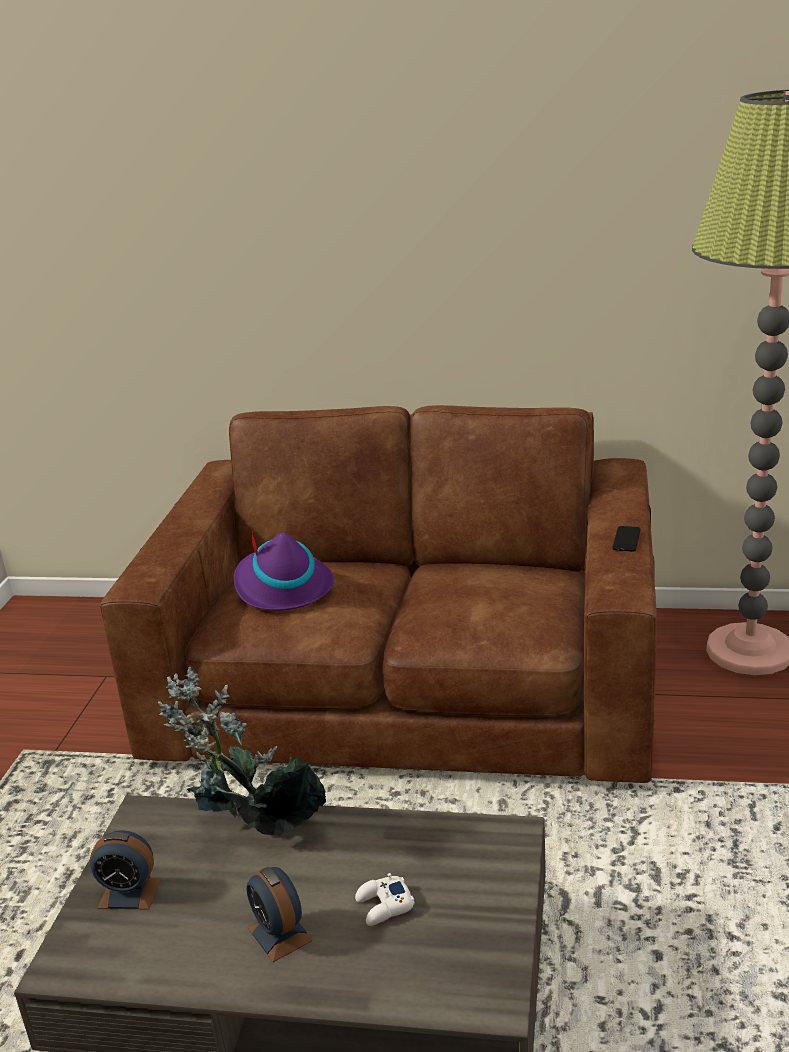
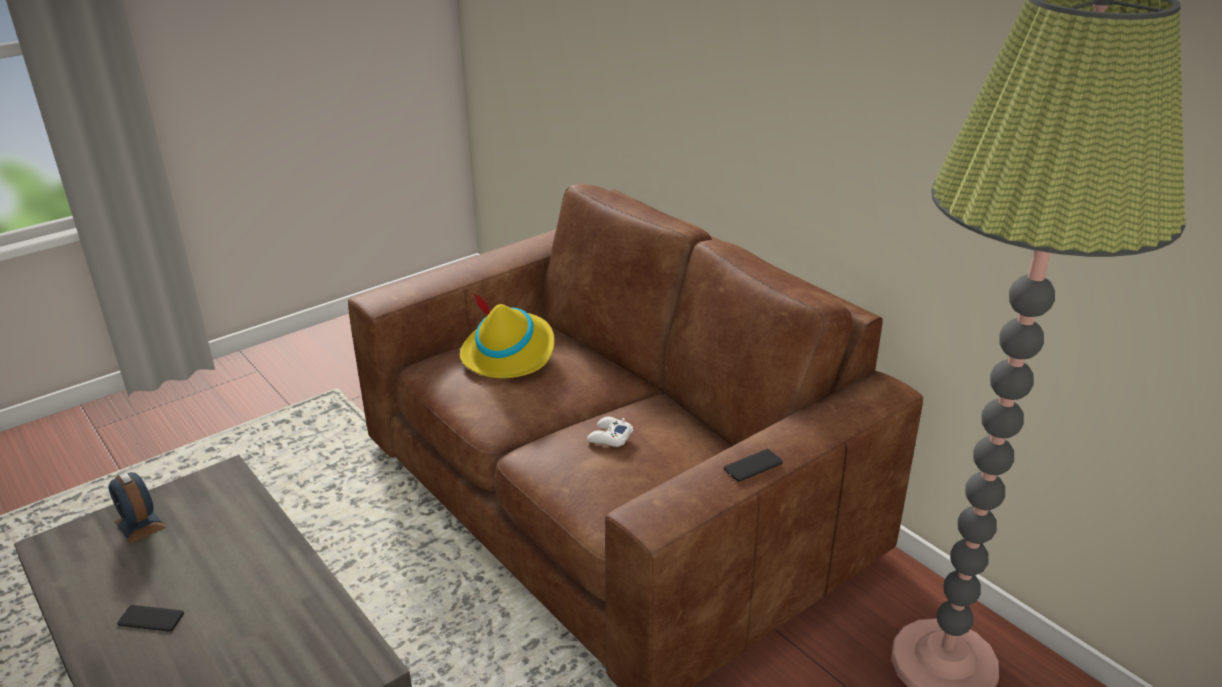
camera: 40 degrees right, 5 degrees up
potted plant [158,666,326,836] -> none
purple hat [234,532,334,610] -> yellow hat [460,293,555,378]
alarm clock [247,867,313,962] -> phone [117,605,184,631]
white game controller [355,873,415,926] -> white game controller moved to [587,417,633,447]

